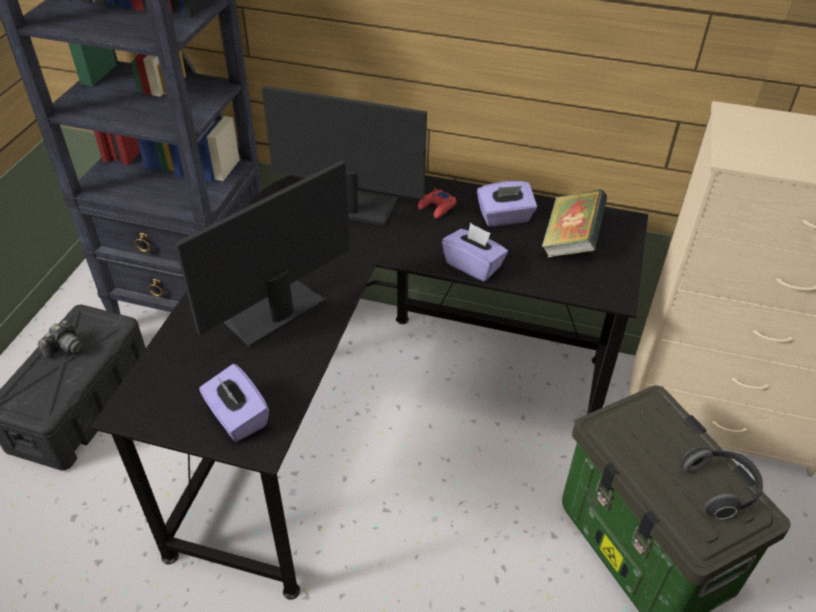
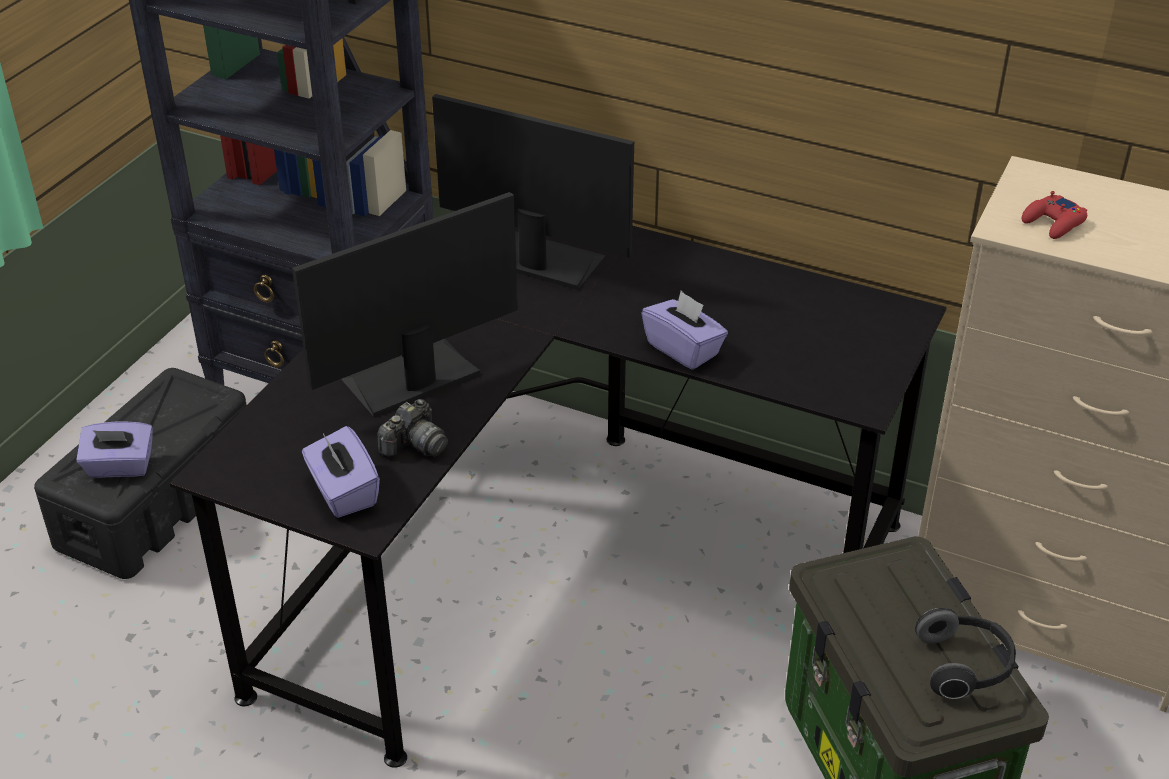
camera: 10 degrees right, 5 degrees down
camera [38,320,84,358] -> camera moved to [378,399,448,457]
red game controller [418,188,457,219] -> red game controller moved to [1022,191,1087,239]
purple tissue box [477,181,537,227] -> purple tissue box moved to [76,421,153,478]
book [542,189,607,257] -> none

